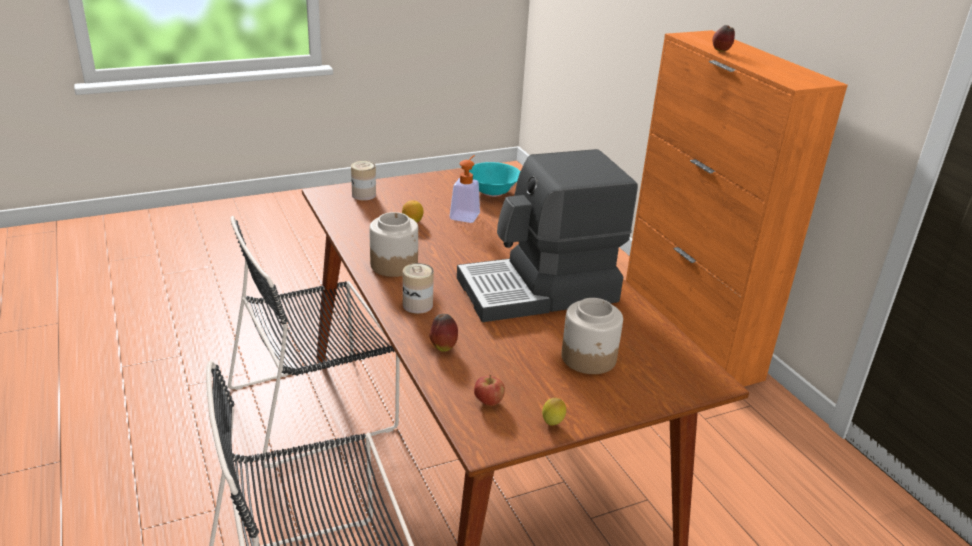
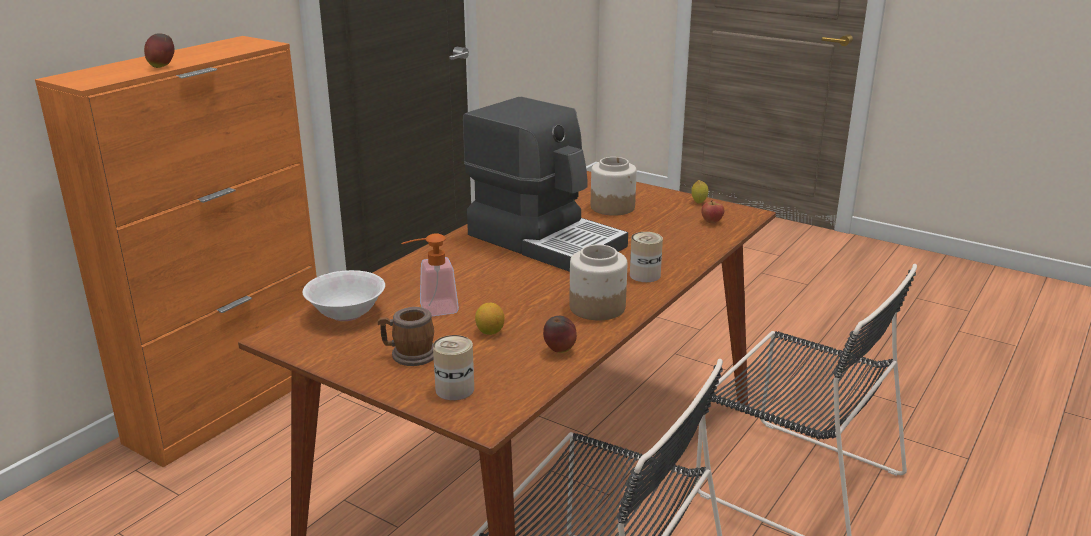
camera: 120 degrees left, 5 degrees down
apple [430,314,458,352] -> apple moved to [543,316,577,353]
turquoise bowl [469,162,520,197] -> white bowl [303,270,385,321]
none -> mug [378,307,434,366]

